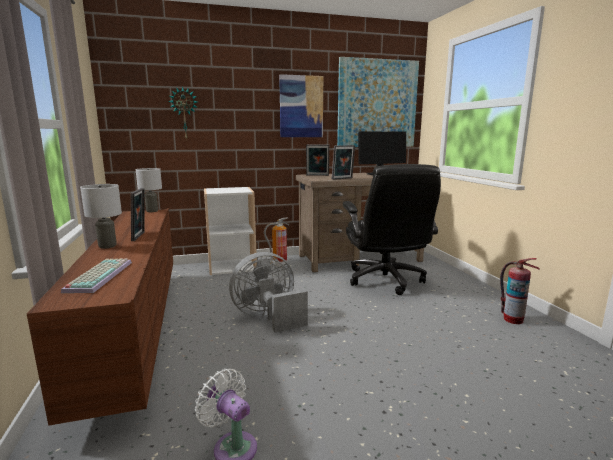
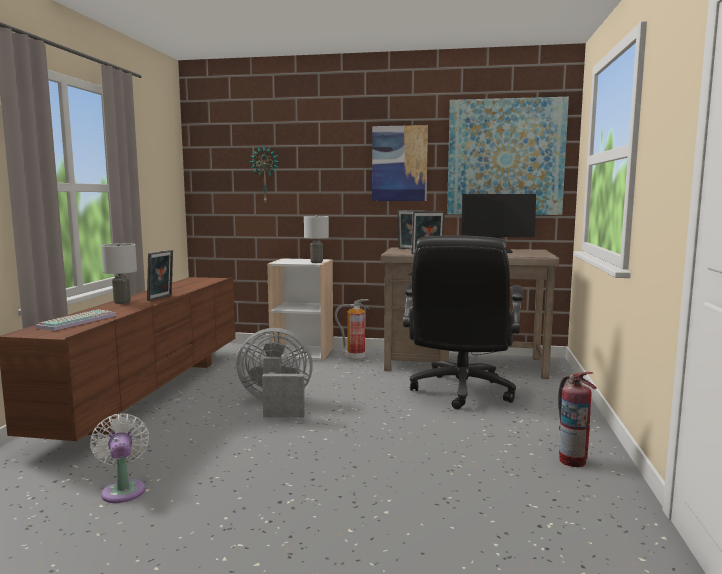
camera: 25 degrees right, 5 degrees down
white table lamp [135,168,162,212] -> white table lamp moved to [304,215,329,263]

